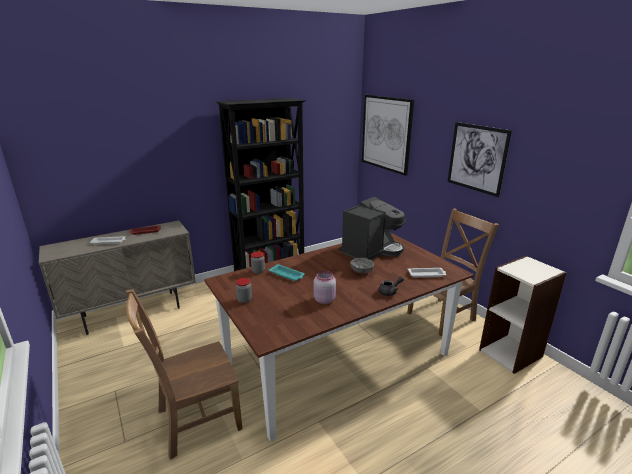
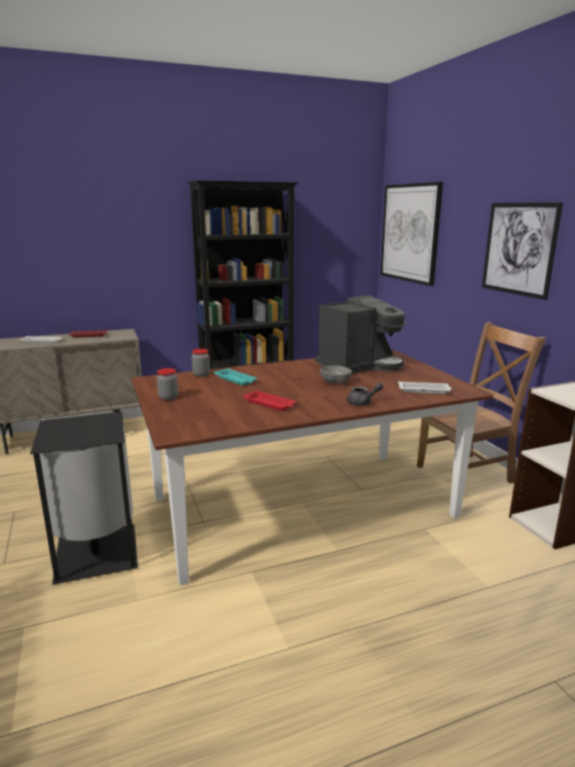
camera: 10 degrees right, 5 degrees down
brown chair [126,289,243,460] -> black trash can [30,412,138,585]
pink jar [314,271,336,304] -> red tray [242,390,296,411]

